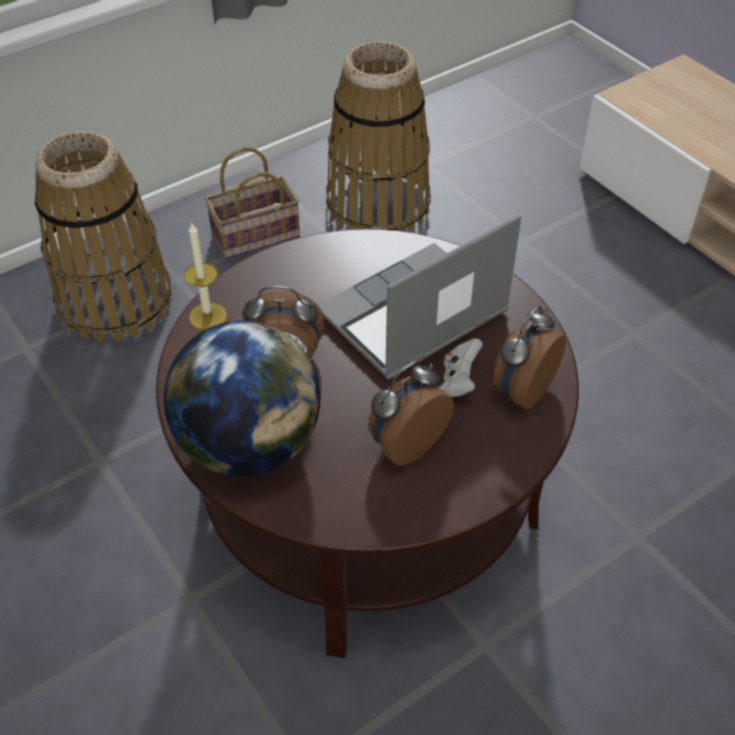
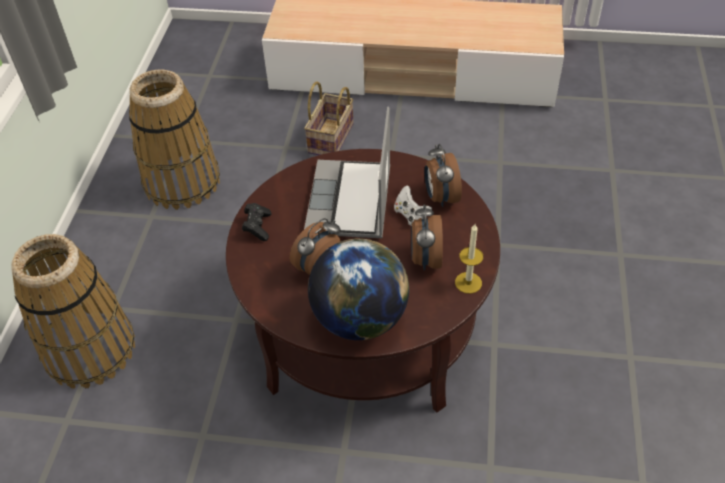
camera: 45 degrees left, 0 degrees up
candle [184,222,227,330] -> candle moved to [455,224,483,294]
basket [205,147,300,259] -> basket moved to [304,82,354,155]
none -> black game controller [242,203,271,241]

